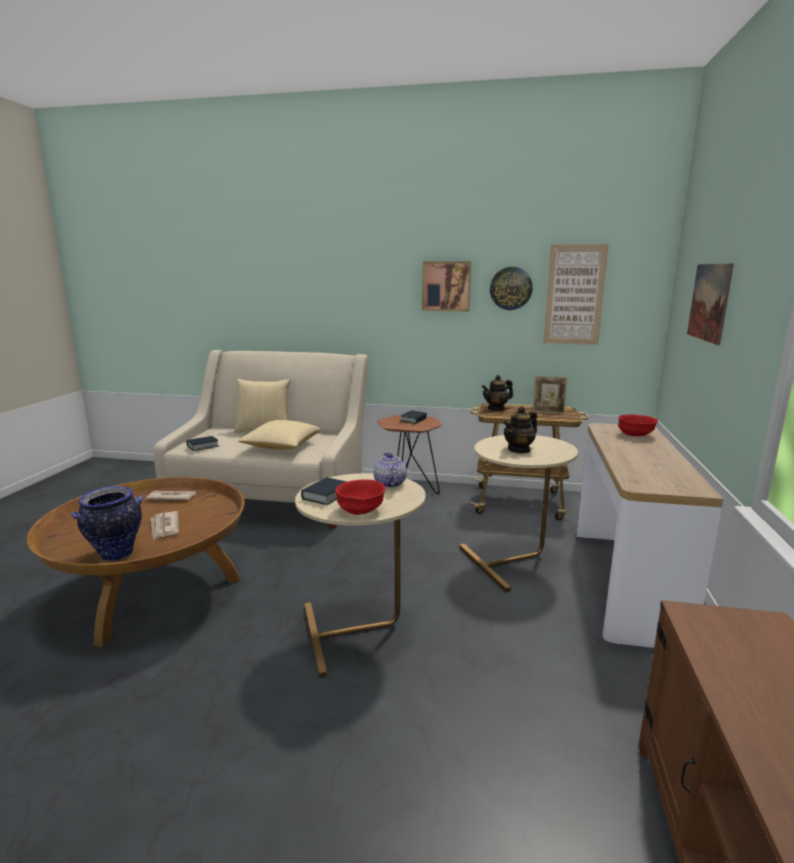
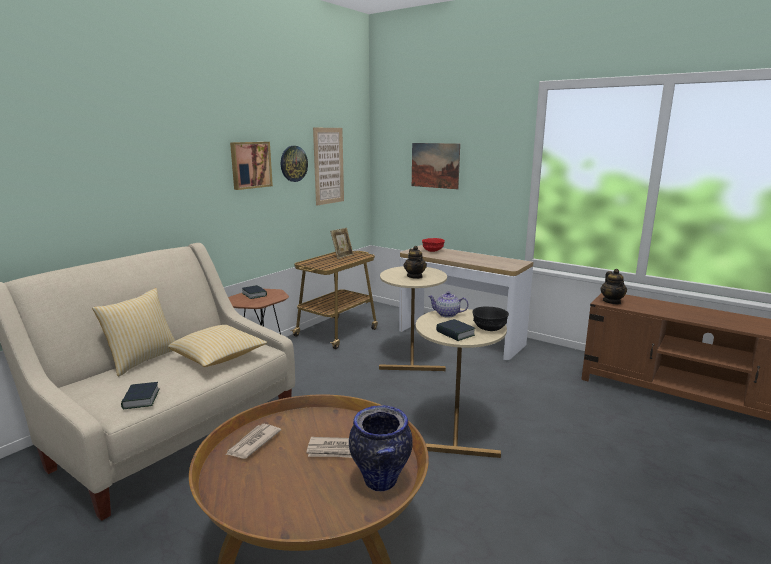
camera: 65 degrees left, 0 degrees up
red bowl [335,480,386,515] -> black bowl [472,306,509,331]
teapot [482,375,513,411] -> teapot moved to [600,269,627,304]

